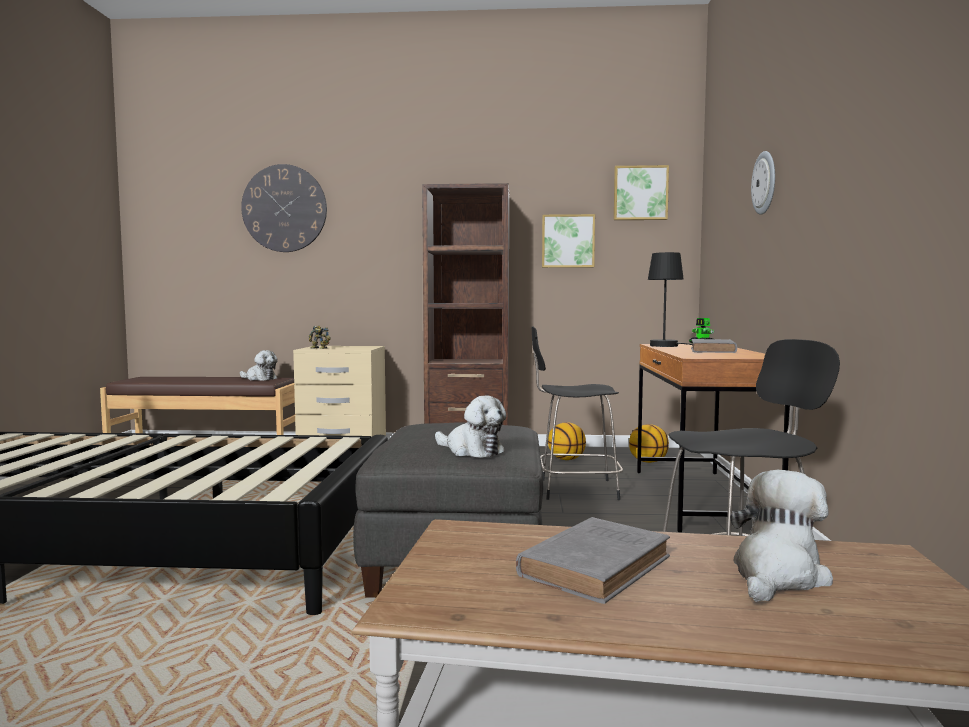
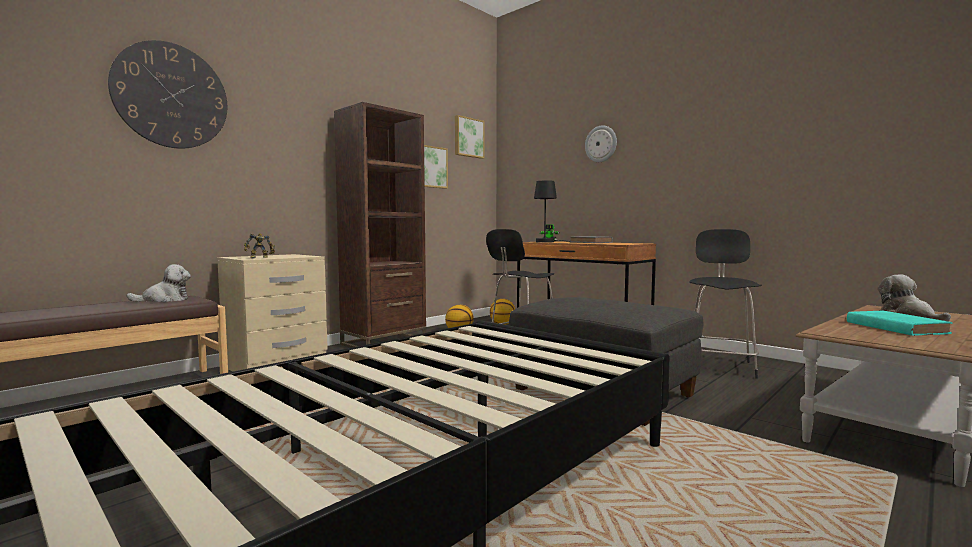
camera: 50 degrees left, 0 degrees up
plush toy [435,396,506,458] -> none
grey book [516,517,670,604] -> turquoise book [847,311,953,336]

